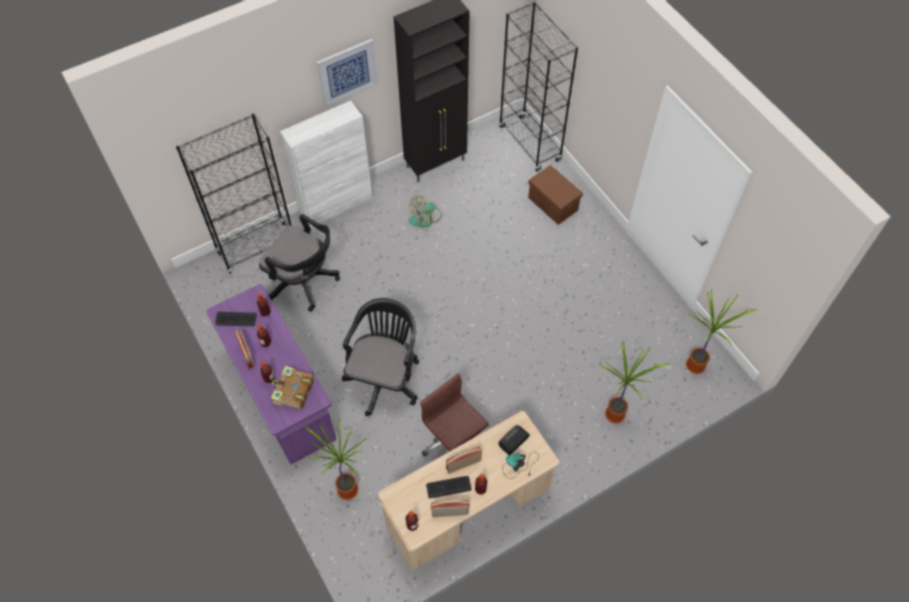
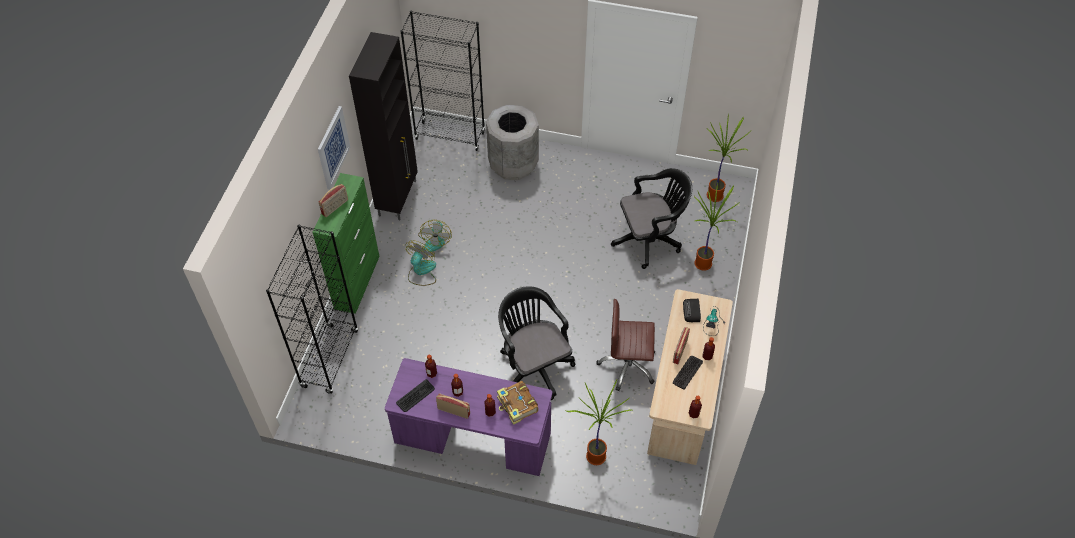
camera: 45 degrees left, 5 degrees down
black office chair [259,214,340,312] -> black office chair moved to [611,168,692,269]
white cabinet [280,101,373,228] -> green cabinet [313,173,380,314]
radio [431,500,470,517] -> radio moved to [319,184,348,217]
brown storage box [528,165,583,225] -> grey trash can [486,105,539,180]
none -> fan [406,240,436,286]

